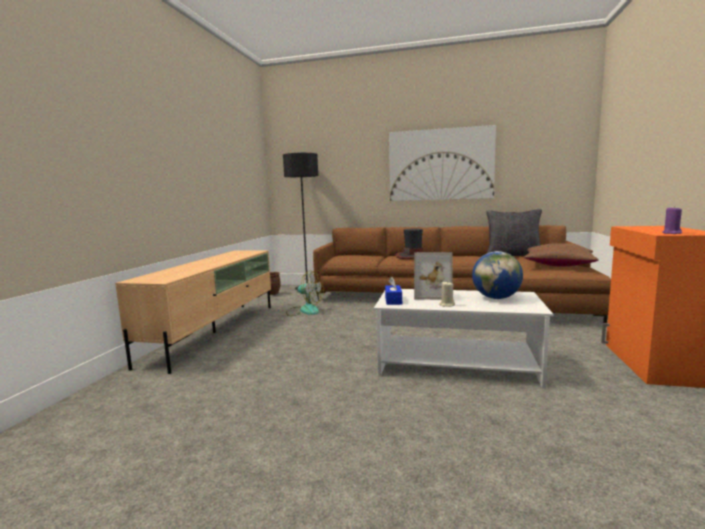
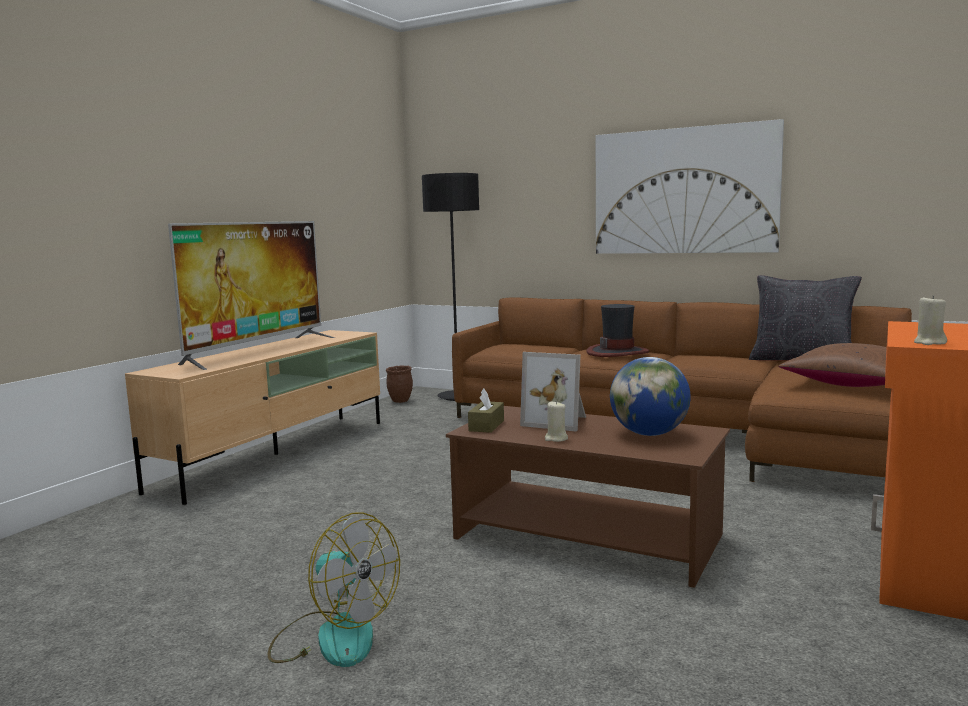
camera: 15 degrees right, 0 degrees up
fan [286,271,324,316] -> fan moved to [268,512,400,667]
white coffee table [374,289,553,388] -> brown coffee table [446,406,730,588]
blue tissue box [385,277,402,305] -> brown tissue box [468,389,504,433]
purple candle [662,206,682,234] -> beige candle [914,295,947,345]
none -> television [168,221,335,370]

